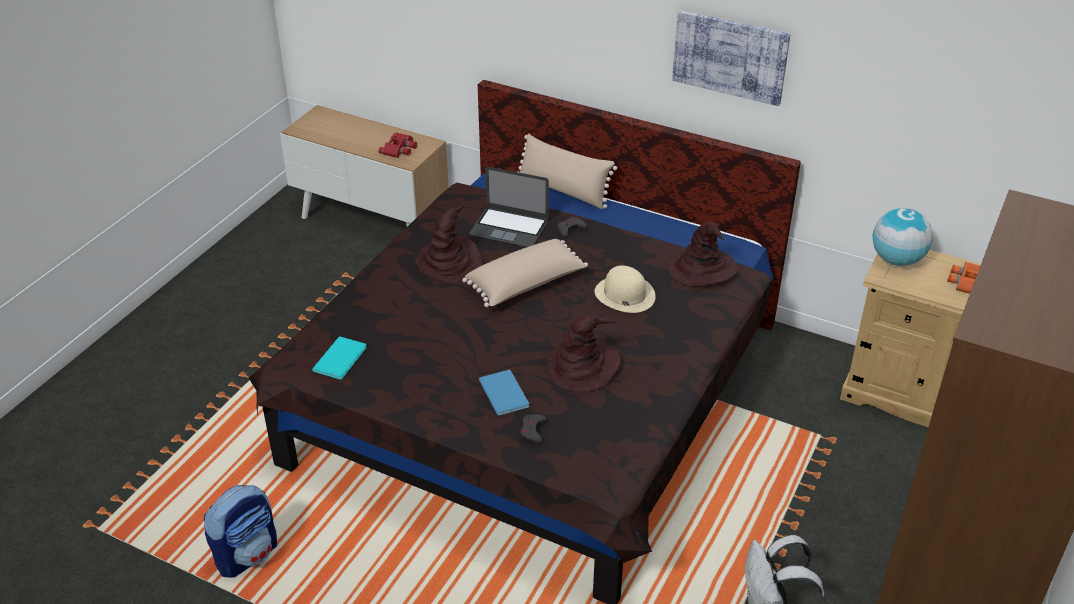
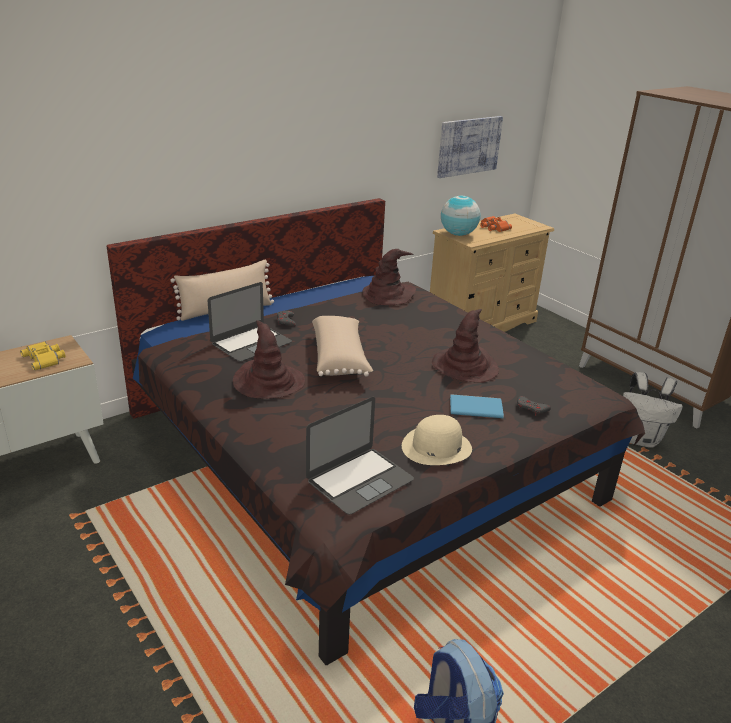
camera: 65 degrees left, 10 degrees down
turquoise book [312,336,367,380] -> laptop [306,397,414,514]
red binoculars [378,132,417,158] -> yellow binoculars [20,342,66,370]
beige hat [595,266,656,313] -> beige hat moved to [402,415,472,465]
picture [672,10,791,106] -> picture moved to [437,116,503,178]

